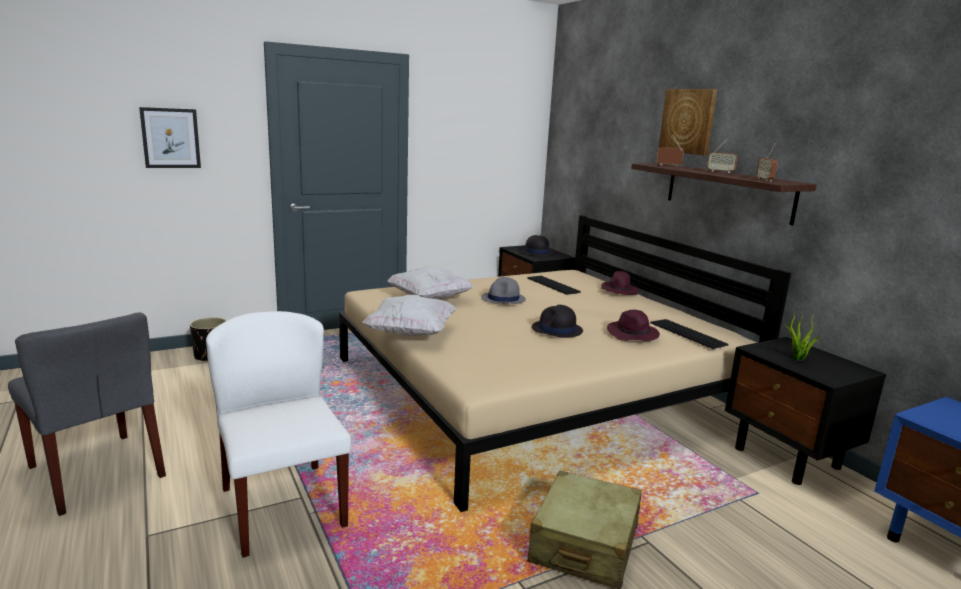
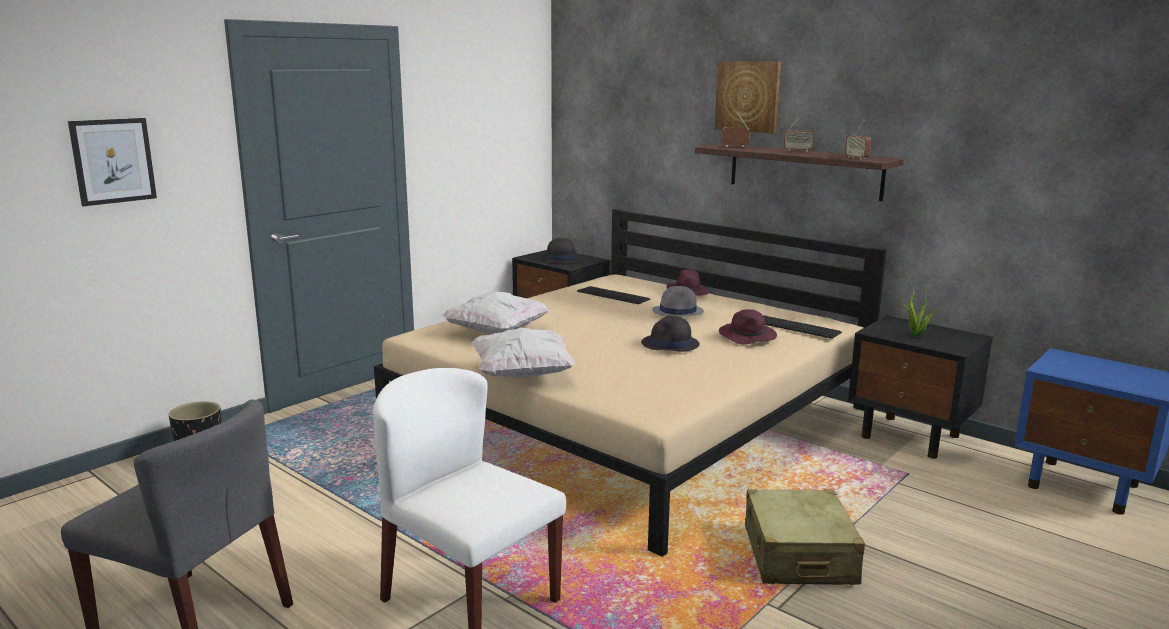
camera: 20 degrees left, 0 degrees up
grey hat [481,277,526,304] -> grey hat moved to [652,286,704,317]

